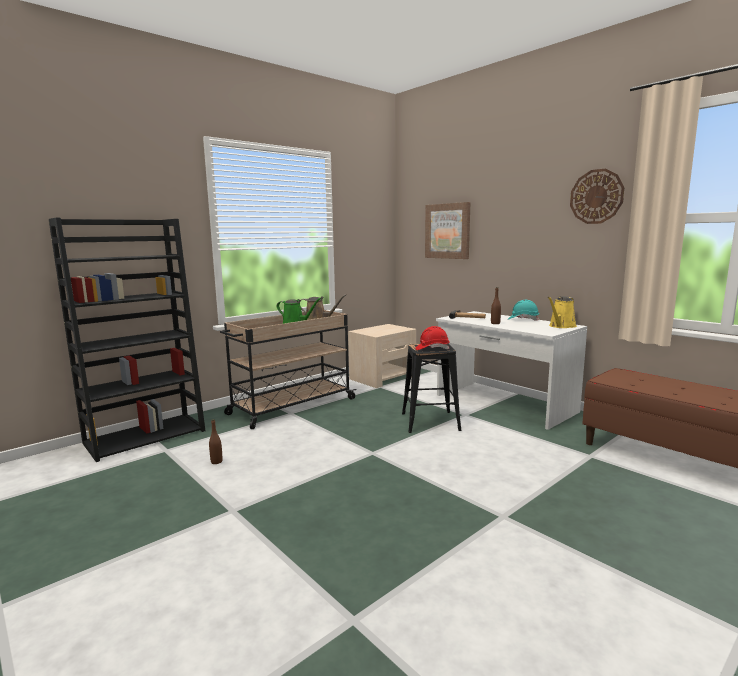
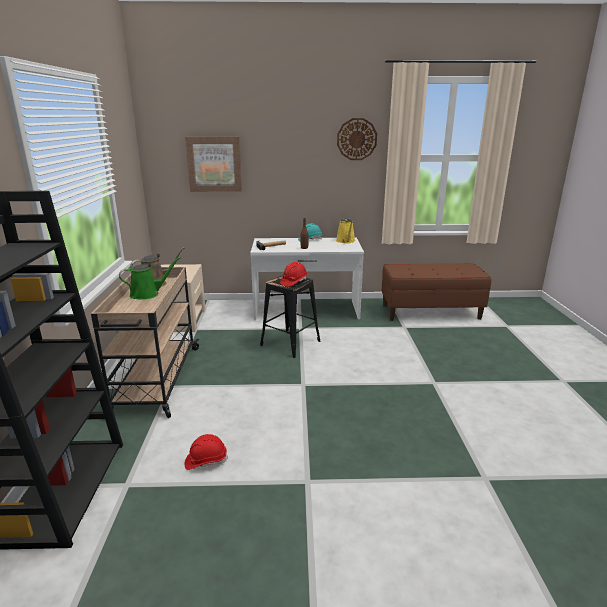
camera: 50 degrees left, 10 degrees up
brown bottle [209,419,222,464] -> red hard hat [185,434,228,470]

